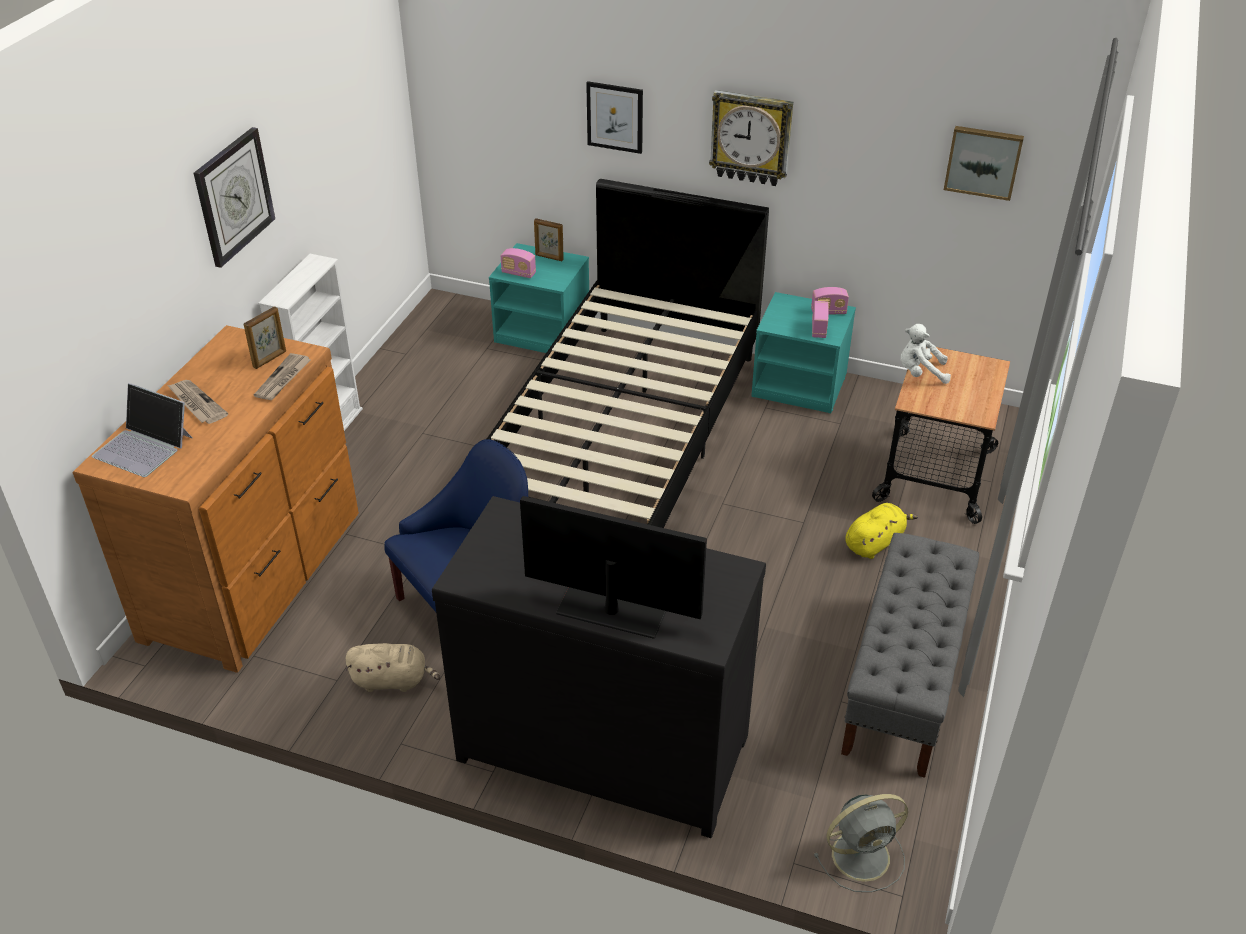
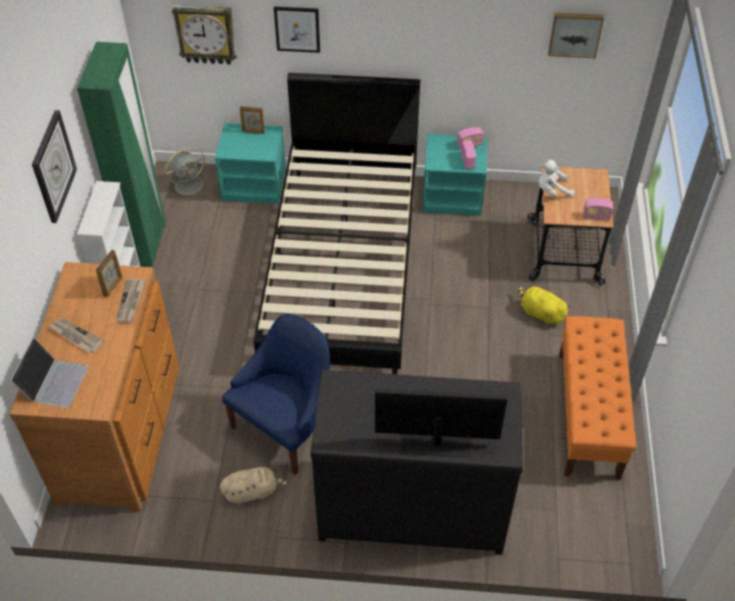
camera: 15 degrees left, 10 degrees up
laptop [92,383,193,477] -> laptop turned 90 degrees counterclockwise [10,337,88,408]
radio [501,248,536,278] -> radio moved to [583,198,613,220]
wall clock [709,90,793,186] -> wall clock moved to [172,5,237,65]
grey fan [814,794,908,892] -> grey fan moved to [165,147,210,199]
grey bench [841,533,979,778] -> orange bench [559,316,636,480]
yellow plush toy [845,503,918,559] -> yellow plush toy turned 90 degrees counterclockwise [518,285,570,326]
none -> green wardrobe [77,42,166,267]

